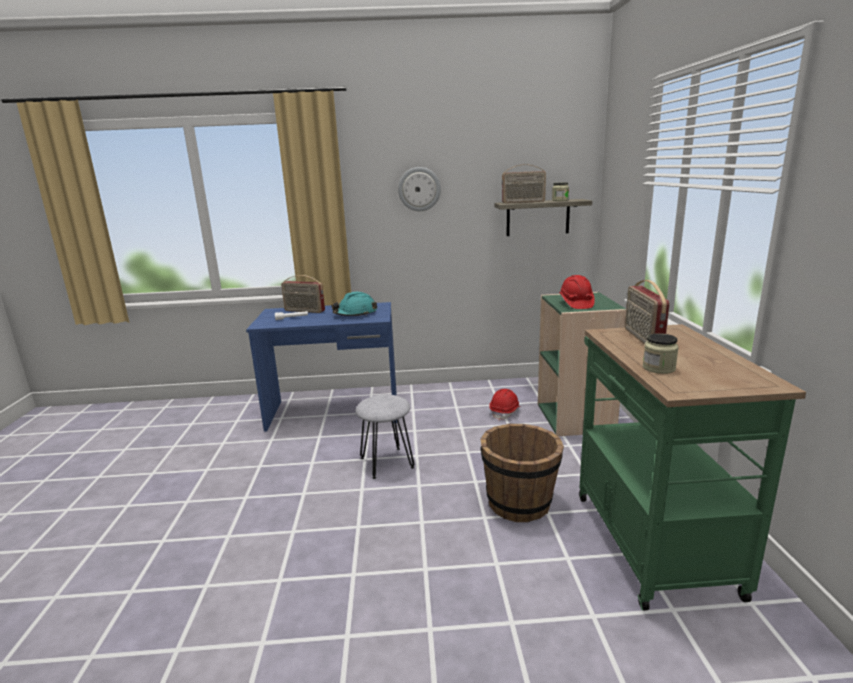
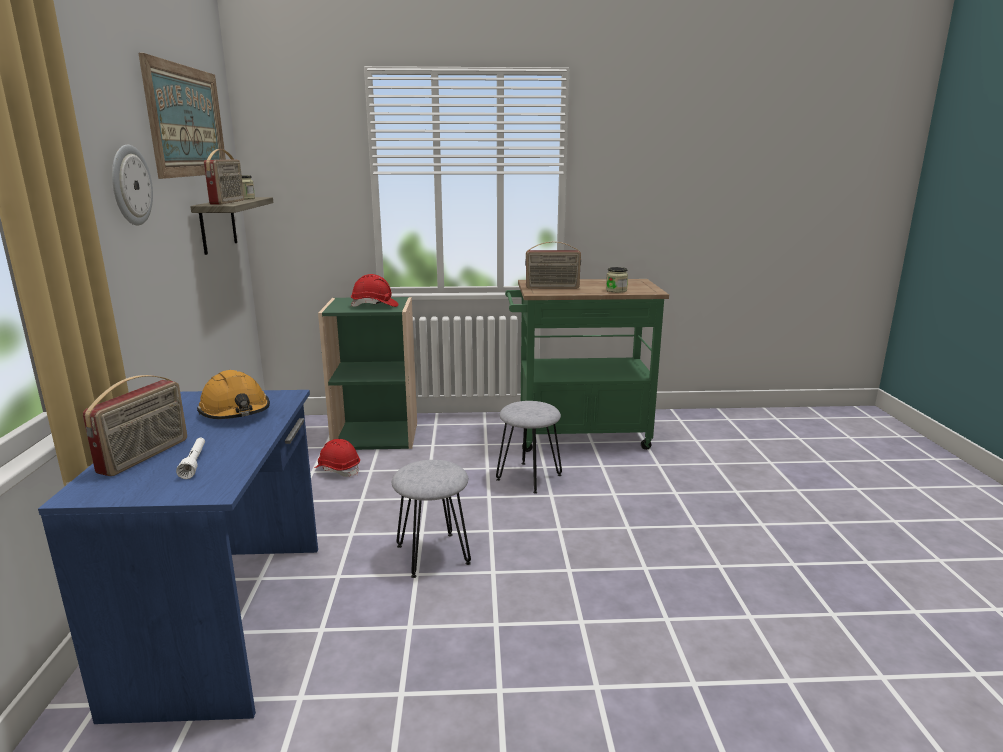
camera: 90 degrees left, 0 degrees up
turquoise hard hat [331,292,377,316] -> orange hard hat [197,370,270,419]
brown bucket [480,424,564,522] -> grey stool [496,401,562,494]
none -> picture [138,53,226,179]

